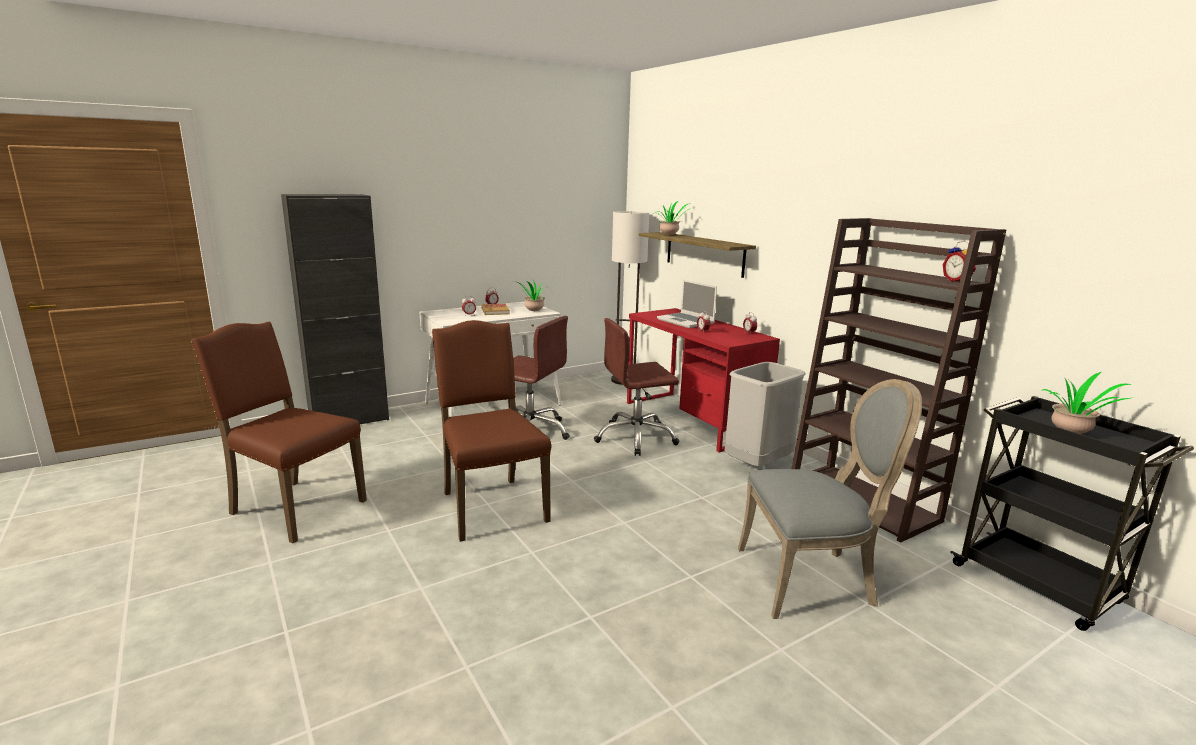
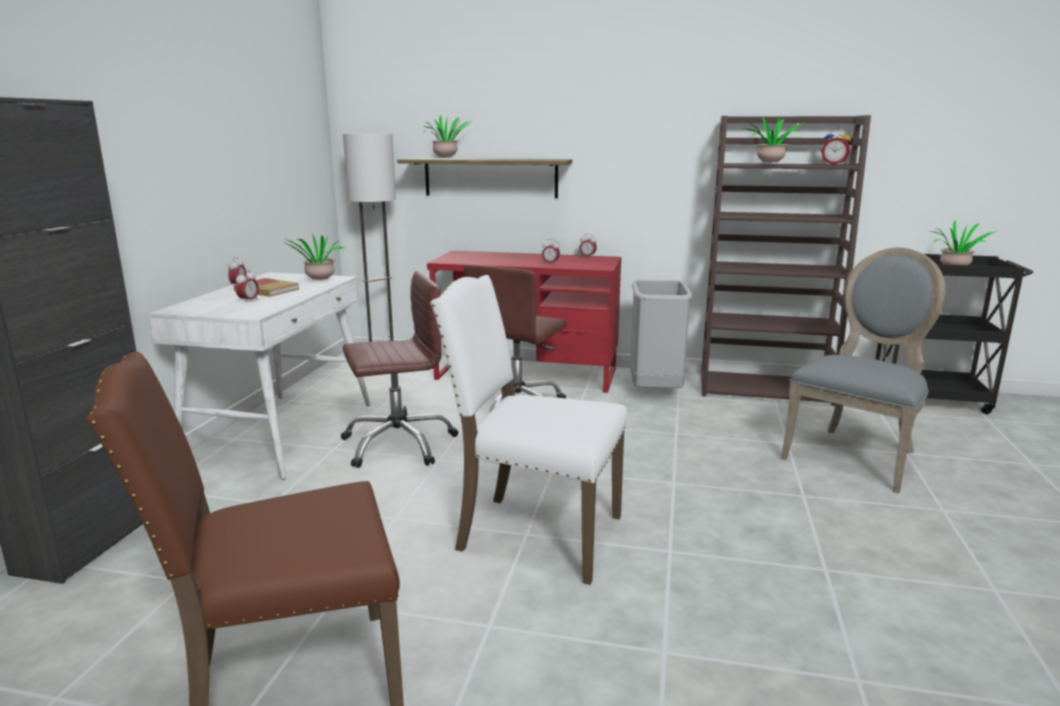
camera: 45 degrees left, 0 degrees up
brown chair [432,320,551,542] -> white chair [430,275,628,585]
laptop [657,280,717,328] -> none
none -> potted plant [744,117,805,164]

